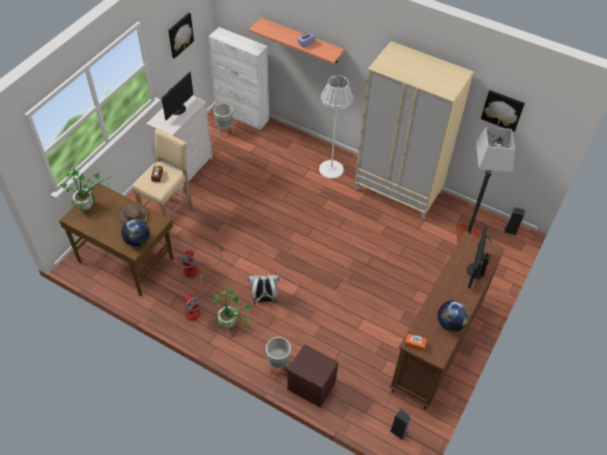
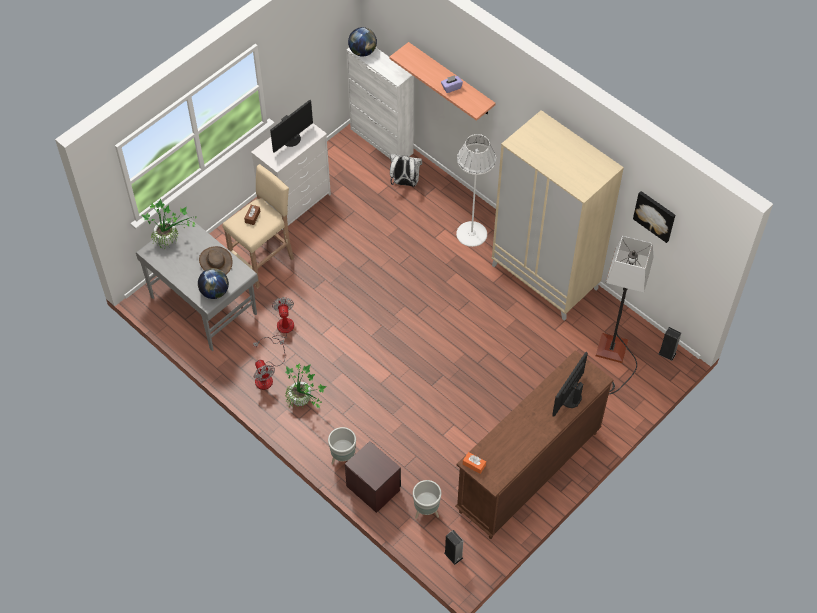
camera: 15 degrees right, 5 degrees up
brown desk [59,184,174,296] -> grey desk [136,214,258,351]
picture [168,13,194,58] -> none
fan [178,247,224,277] -> fan turned 150 degrees clockwise [253,297,294,346]
grey planter [213,103,234,136] -> grey planter moved to [413,480,441,519]
white backpack [248,275,279,304] -> white backpack moved to [390,154,422,187]
globe [437,300,469,332] -> globe moved to [348,27,377,56]

